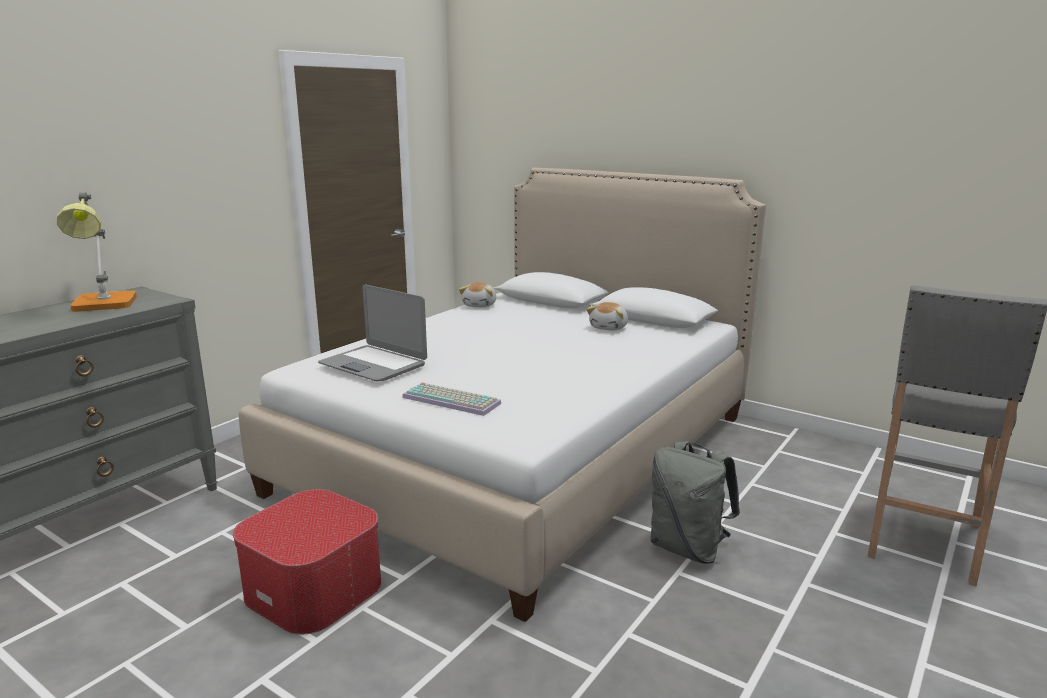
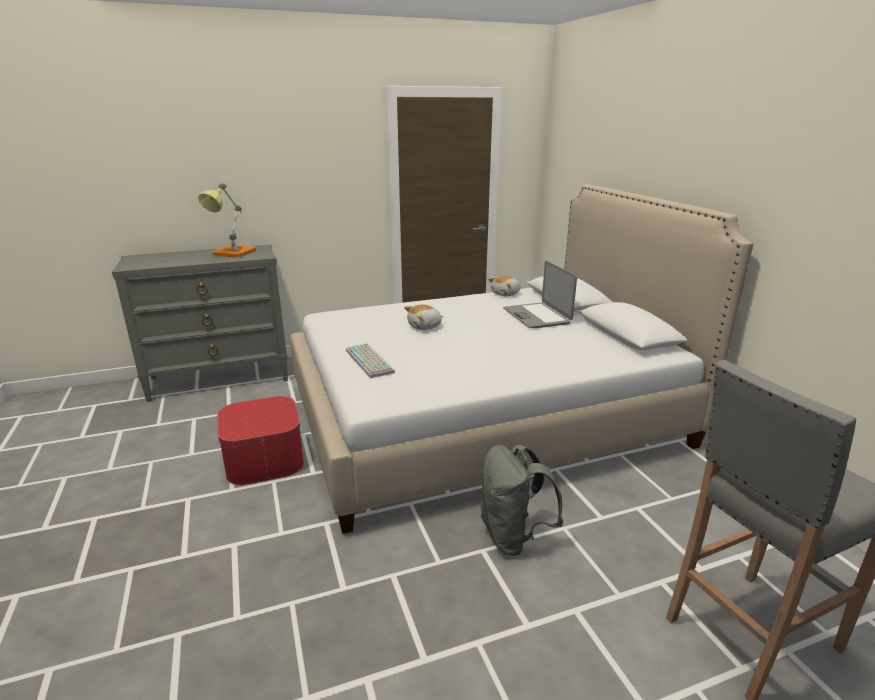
camera: 35 degrees right, 5 degrees up
laptop [318,285,427,382] -> laptop moved to [503,261,577,328]
plush toy [586,302,628,331] -> plush toy moved to [404,304,443,330]

